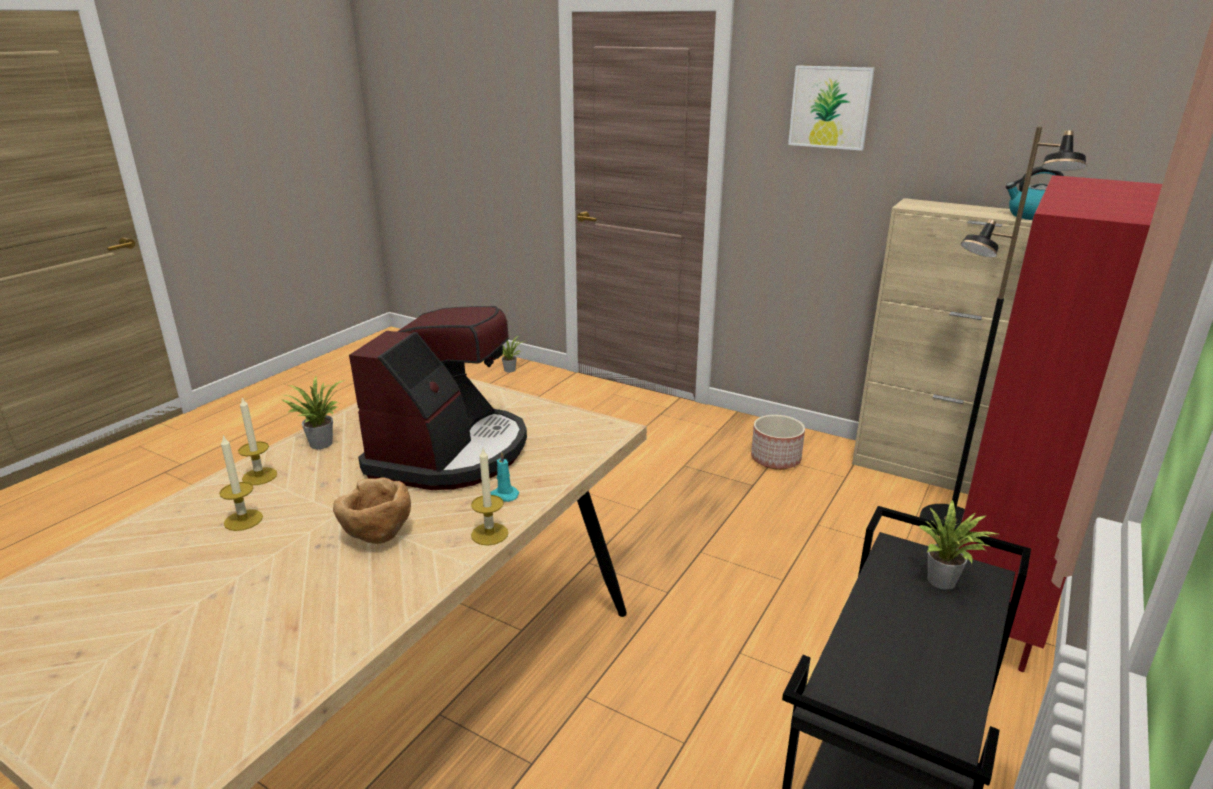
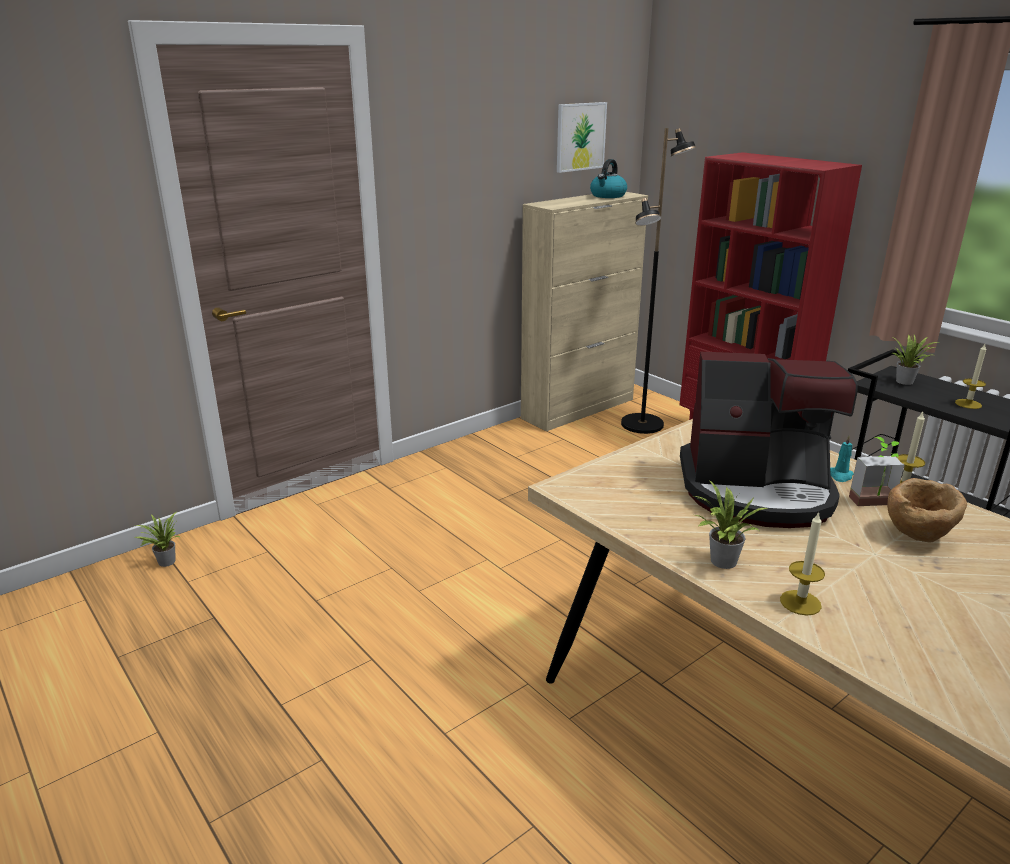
camera: 70 degrees left, 0 degrees up
candle [219,435,263,531] -> candle moved to [955,344,986,409]
coffee machine [349,306,527,490] -> coffee machine turned 150 degrees clockwise [680,352,858,528]
planter [751,415,805,470] -> none
picture [788,65,875,151] -> picture moved to [557,102,607,173]
none -> potted plant [849,437,905,506]

